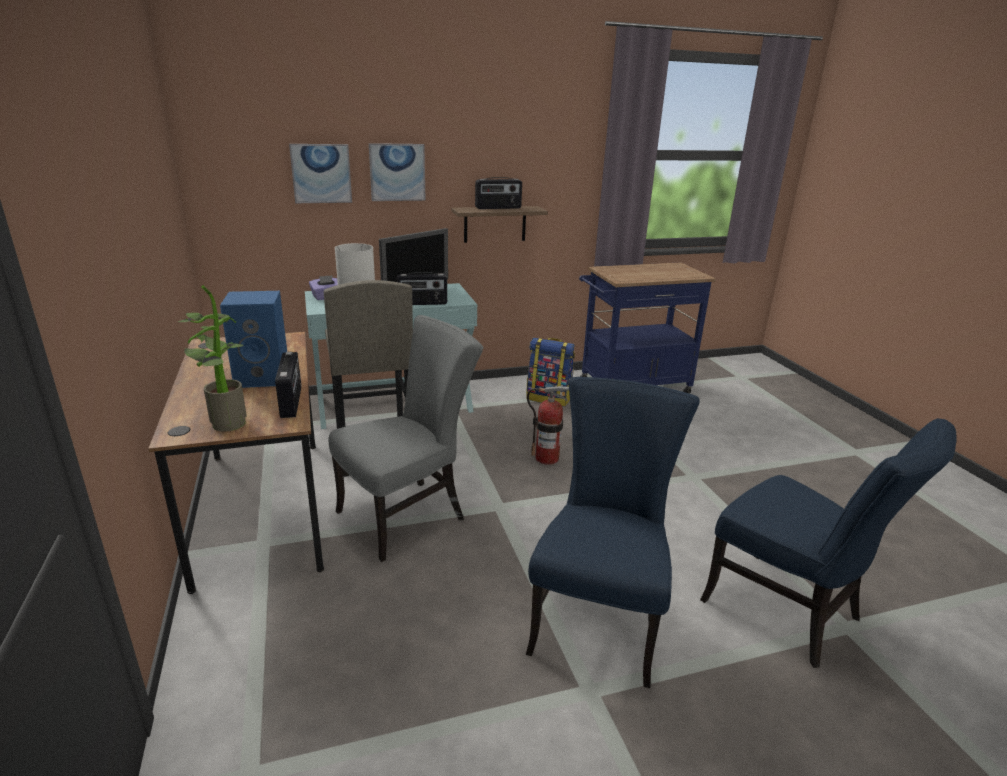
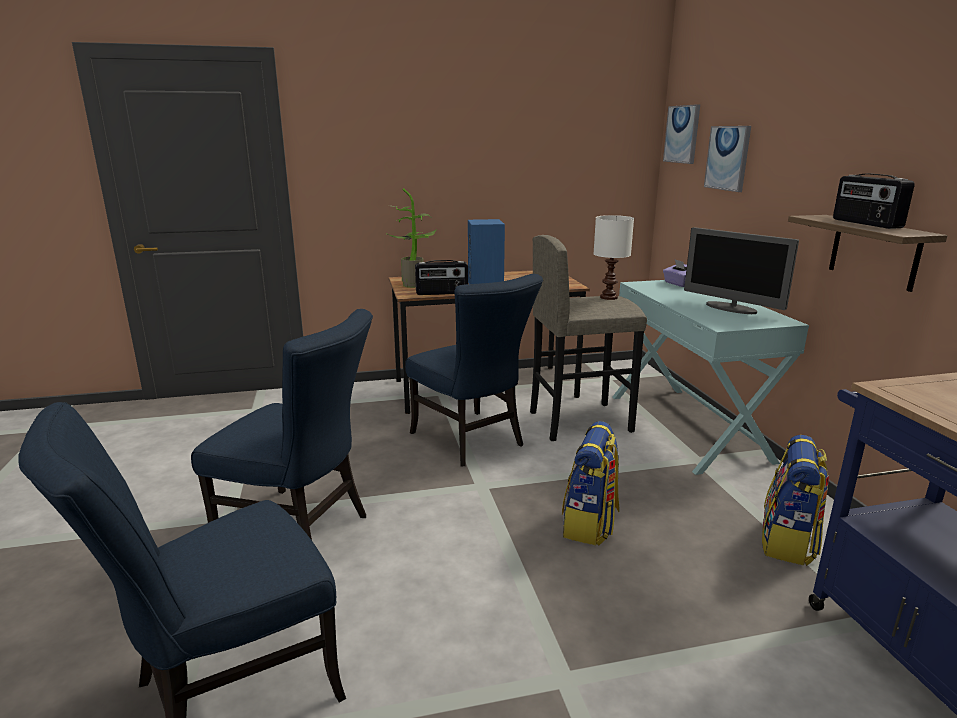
camera: 95 degrees right, 5 degrees down
grey chair [328,315,484,562] -> blue chair [405,274,543,466]
picture [369,143,426,201] -> picture moved to [663,104,700,164]
radio [397,272,447,305] -> none
fire extinguisher [527,386,569,465] -> backpack [562,421,619,546]

